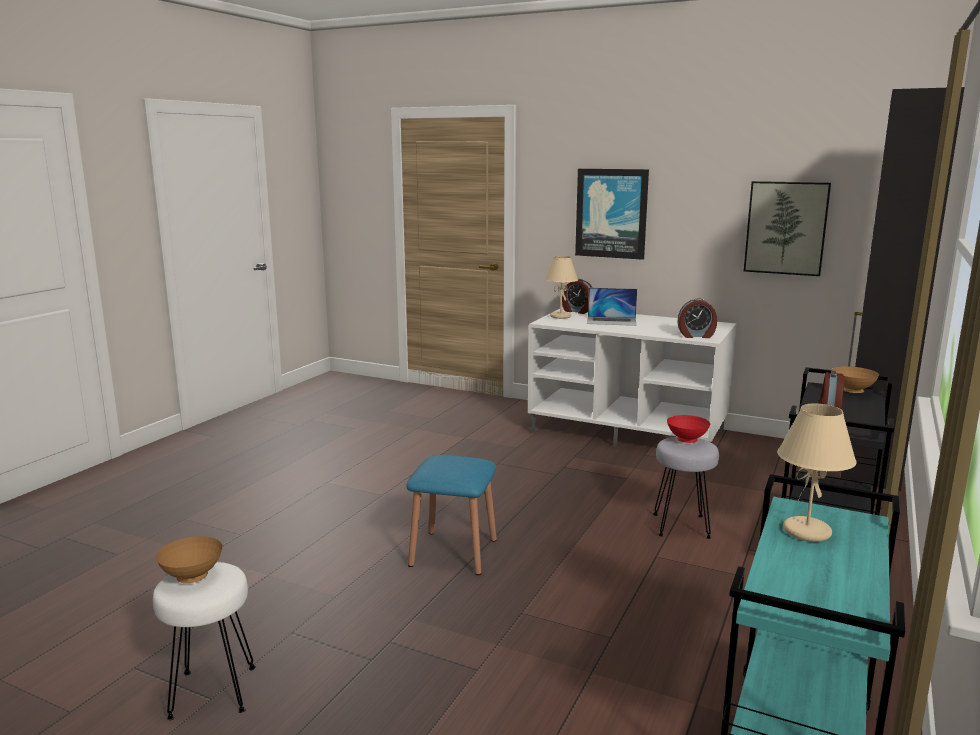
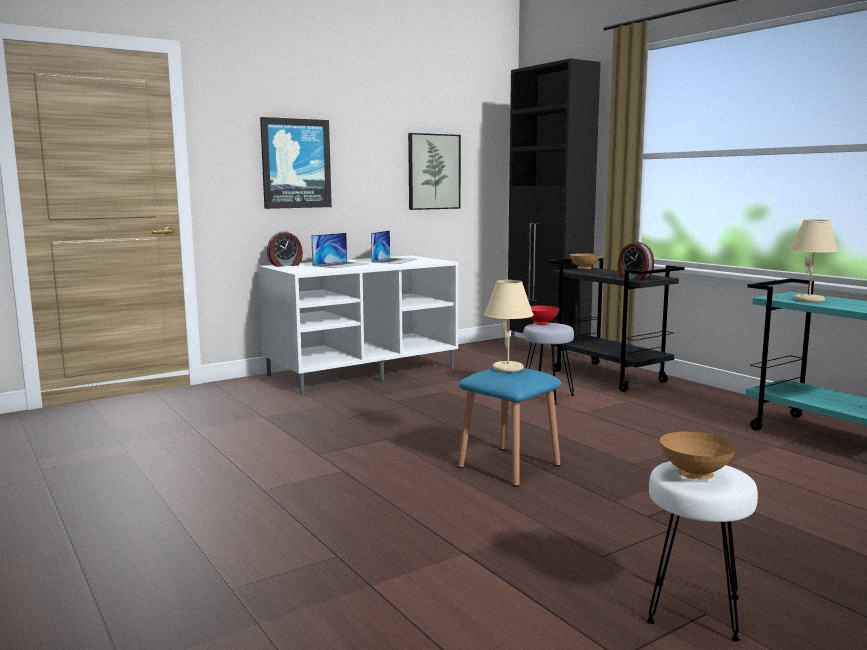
camera: 60 degrees left, 5 degrees down
beige table lamp [545,256,578,319] -> beige table lamp moved to [484,280,534,372]
alarm clock [677,298,717,338] -> none
none -> laptop [371,230,417,264]

